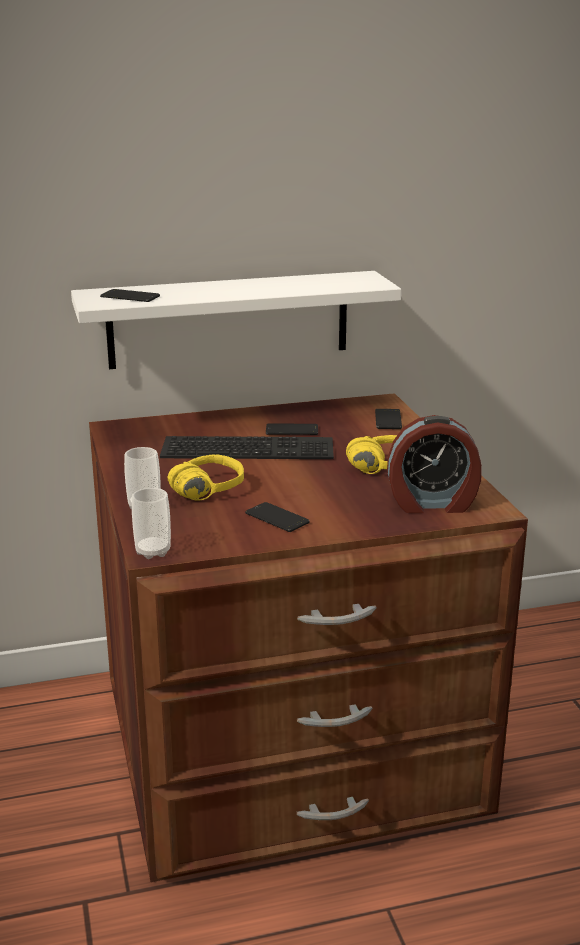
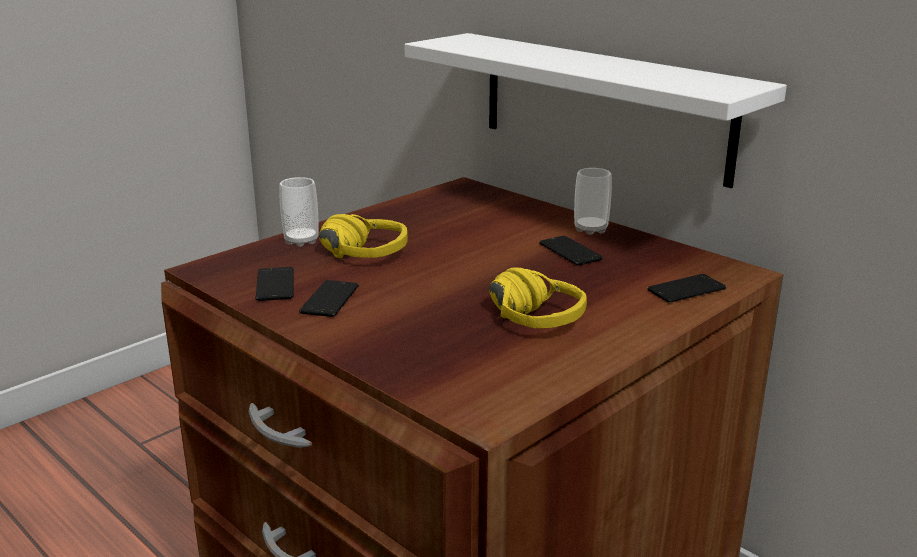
camera: 60 degrees right, 0 degrees up
phone [100,289,160,302] -> phone moved to [256,267,294,301]
cup [132,488,171,559] -> cup moved to [574,168,612,235]
keyboard [160,436,334,459] -> none
alarm clock [387,415,482,513] -> none

